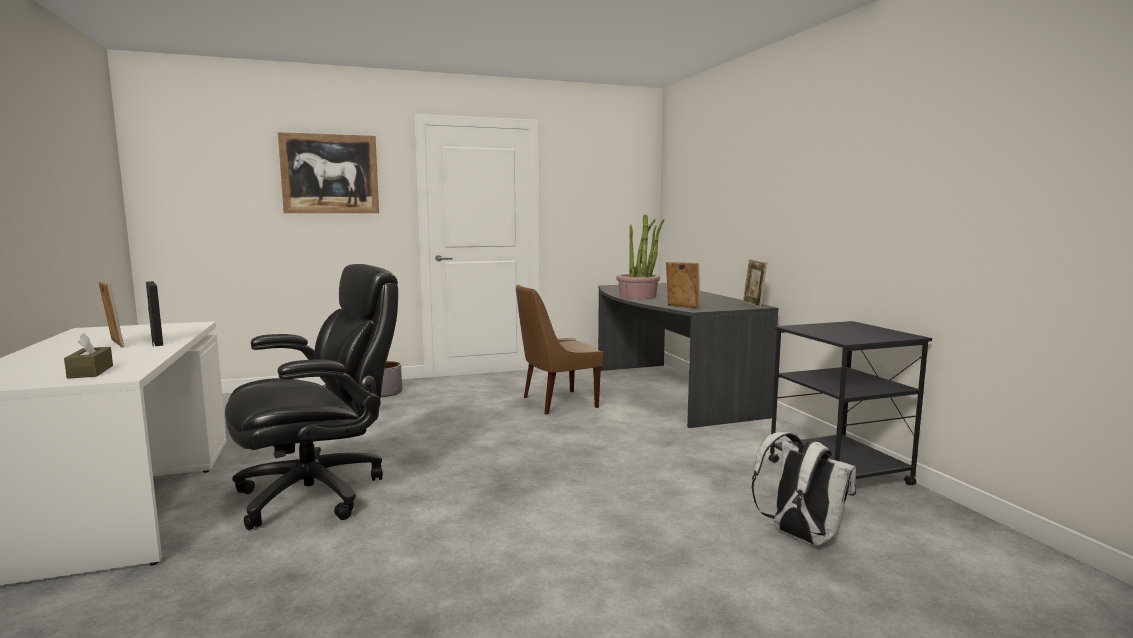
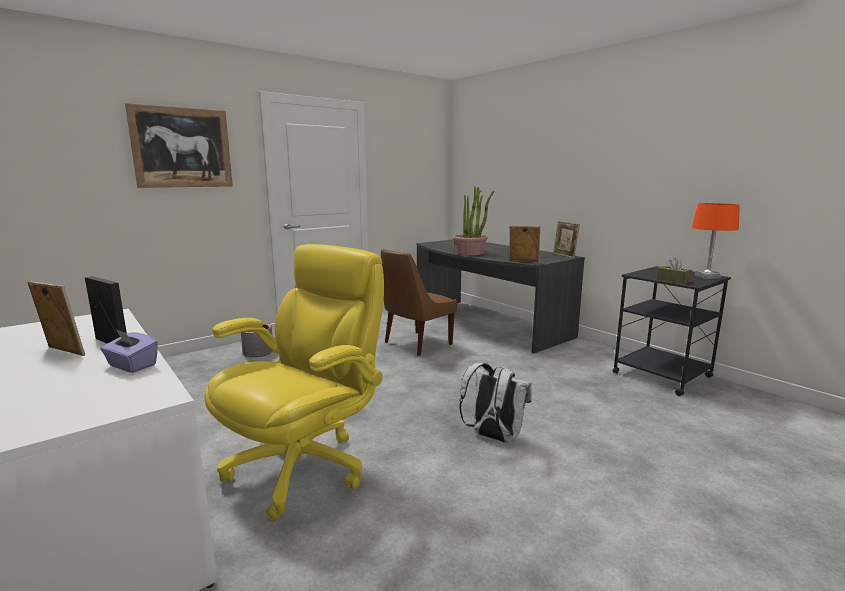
camera: 20 degrees left, 5 degrees up
brown tissue box [64,333,113,379] -> brown tissue box moved to [656,257,692,284]
black office chair [225,264,398,530] -> yellow office chair [205,244,384,521]
white backpack [752,432,856,545] -> white backpack moved to [459,363,532,443]
none -> purple tissue box [100,329,158,373]
none -> orange table lamp [692,203,740,279]

